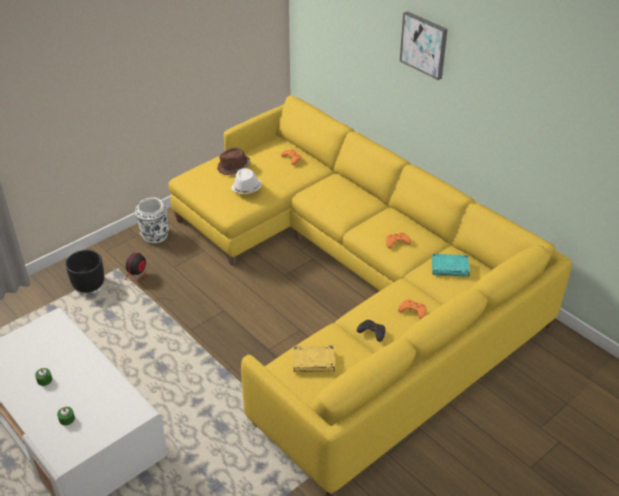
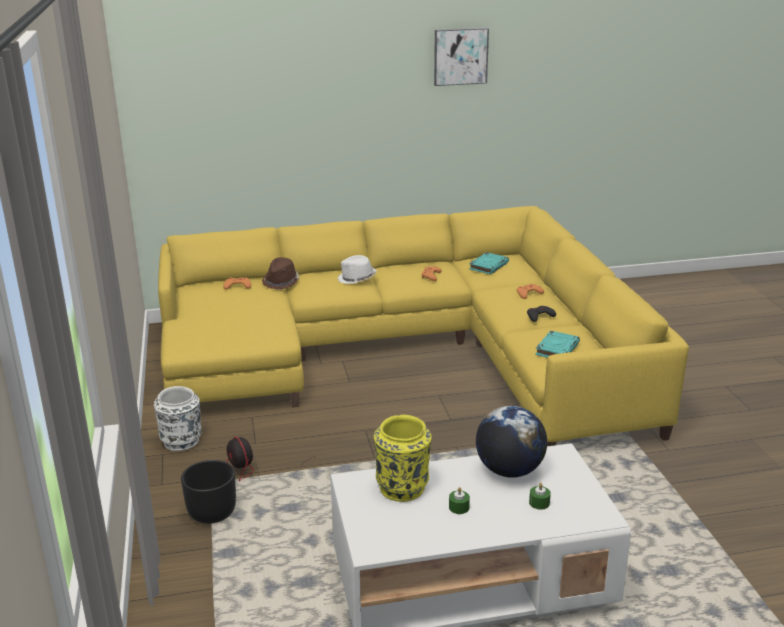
camera: 60 degrees left, 15 degrees down
brown hat [217,148,250,175] -> brown hat moved to [262,257,300,290]
white hat [231,168,262,194] -> white hat moved to [337,255,377,284]
yellow book [293,345,335,373] -> turquoise book [535,331,580,358]
picture [400,11,448,80] -> picture moved to [434,28,489,86]
none -> yellow vase [374,415,432,502]
none -> globe [476,406,547,478]

